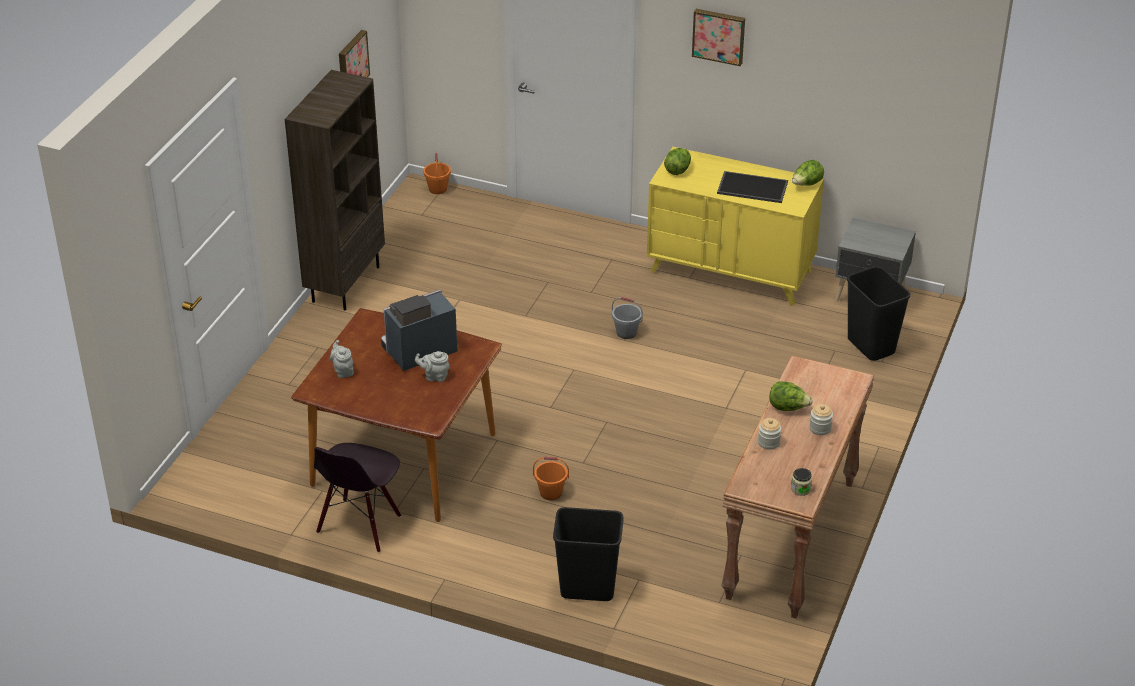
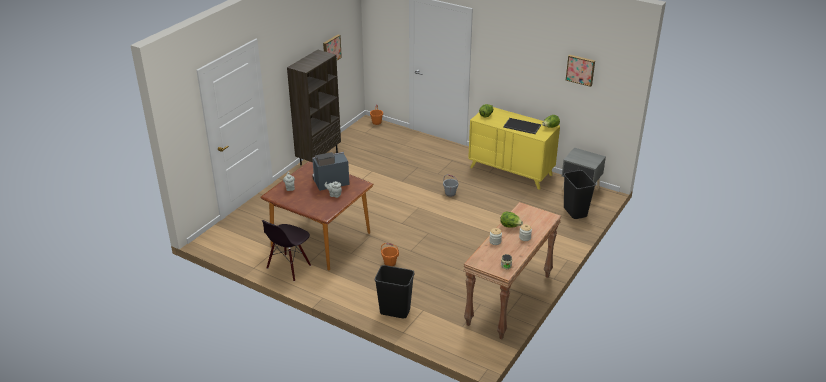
camera: 10 degrees right, 5 degrees down
picture [692,9,745,66] -> picture moved to [566,55,595,87]

